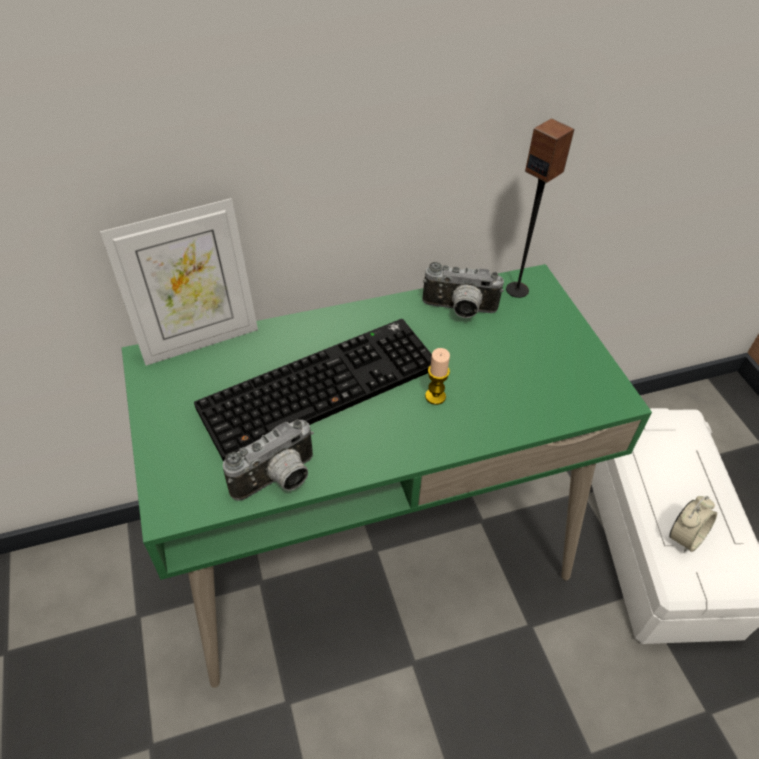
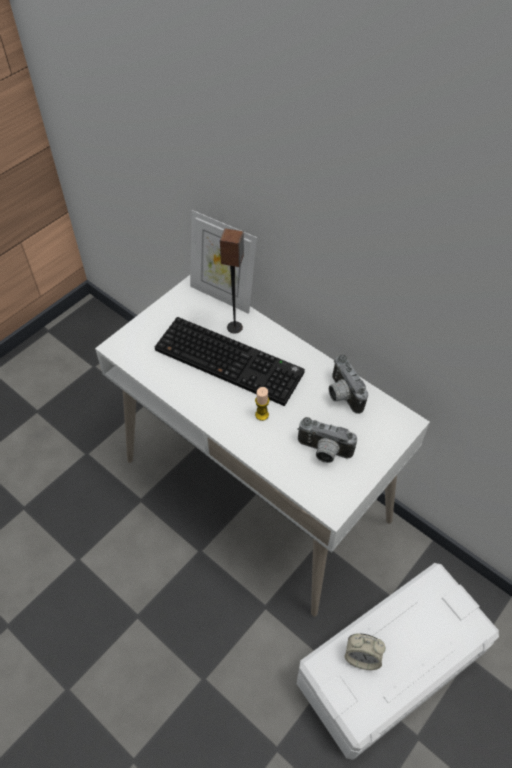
camera: 60 degrees right, 5 degrees up
green desk [122,264,652,688] -> white desk [95,275,430,616]
camera [223,420,314,501] -> camera moved to [297,417,357,463]
speaker [506,119,574,298] -> speaker moved to [220,228,244,334]

